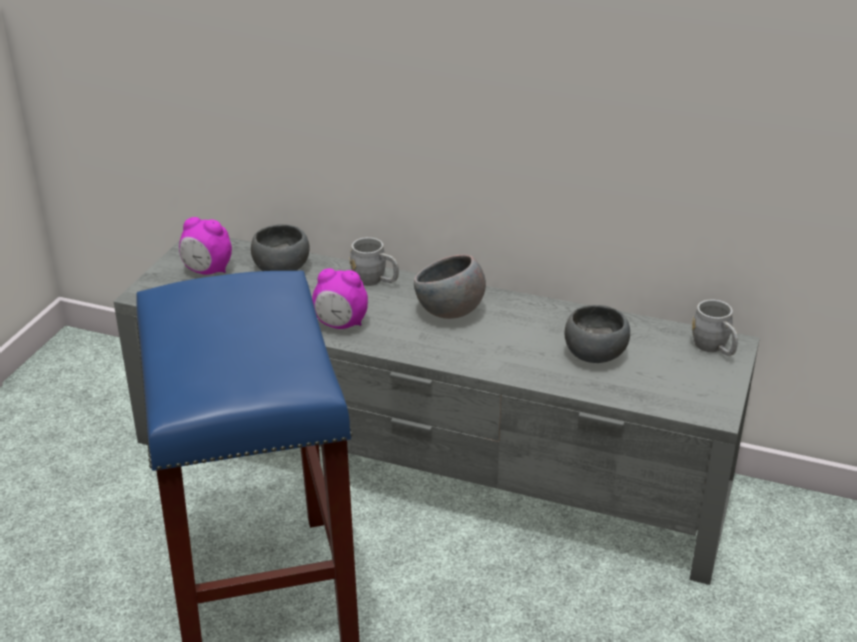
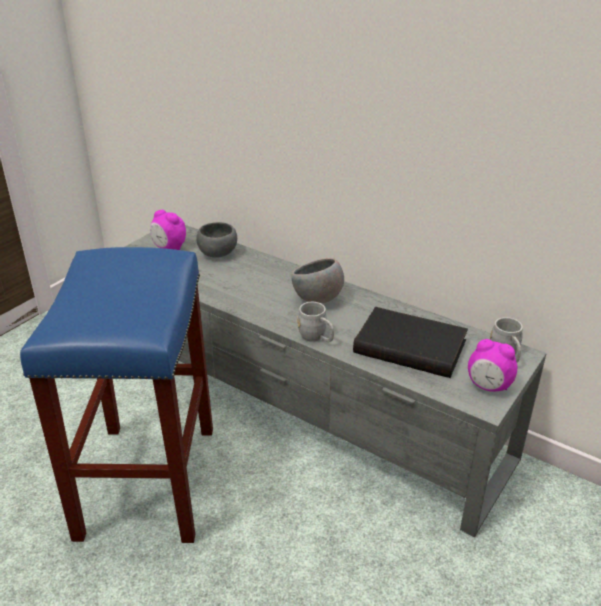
camera: 15 degrees right, 0 degrees up
alarm clock [312,268,368,329] -> alarm clock moved to [468,339,517,391]
grey mug [350,237,399,286] -> grey mug moved to [297,302,334,342]
grey bowl [565,305,630,363] -> black book [353,307,468,378]

